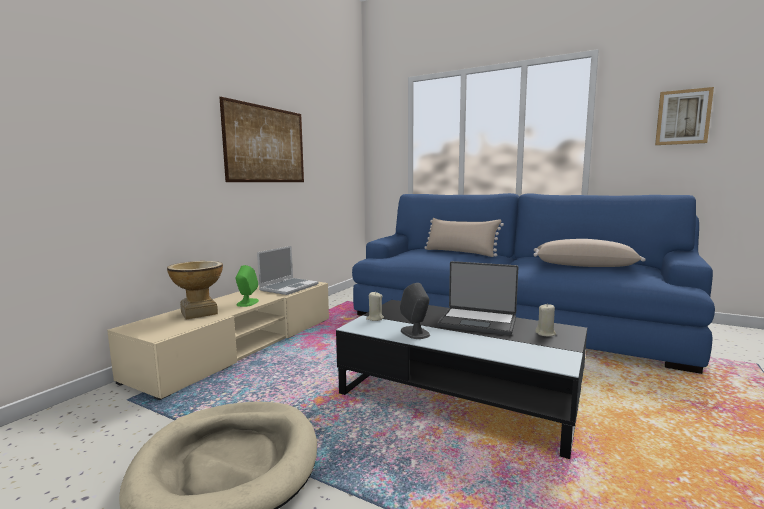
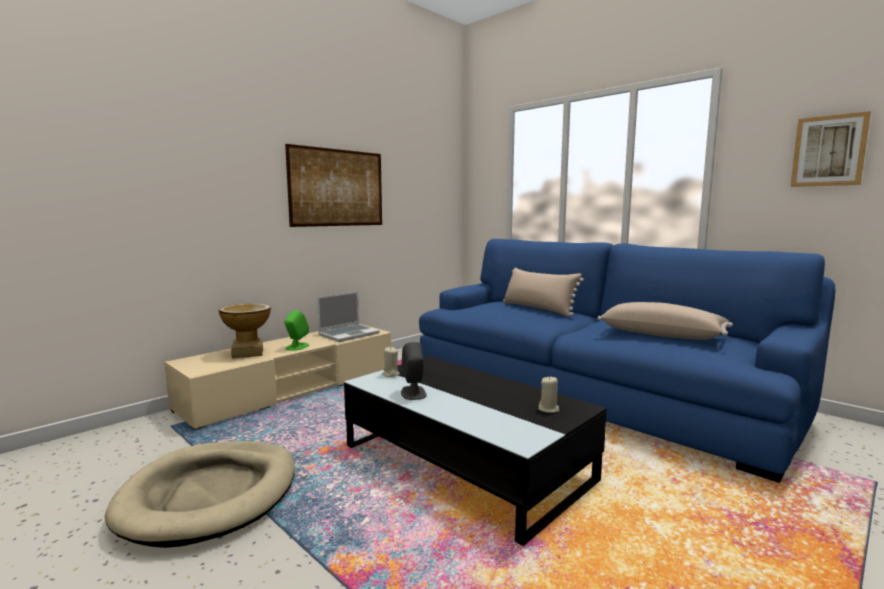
camera: 15 degrees right, 0 degrees up
laptop [437,261,518,336] -> none

